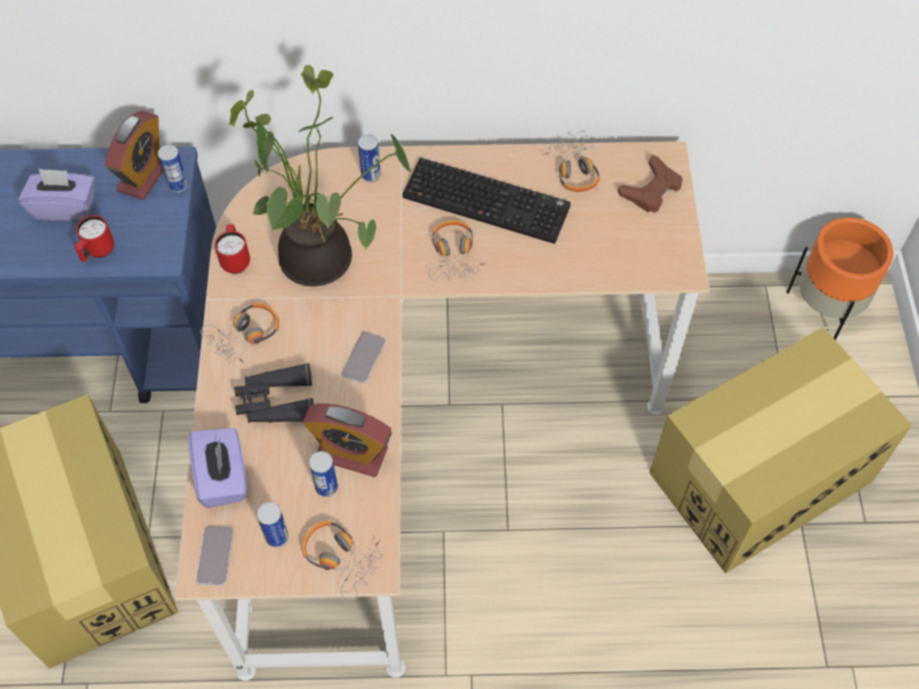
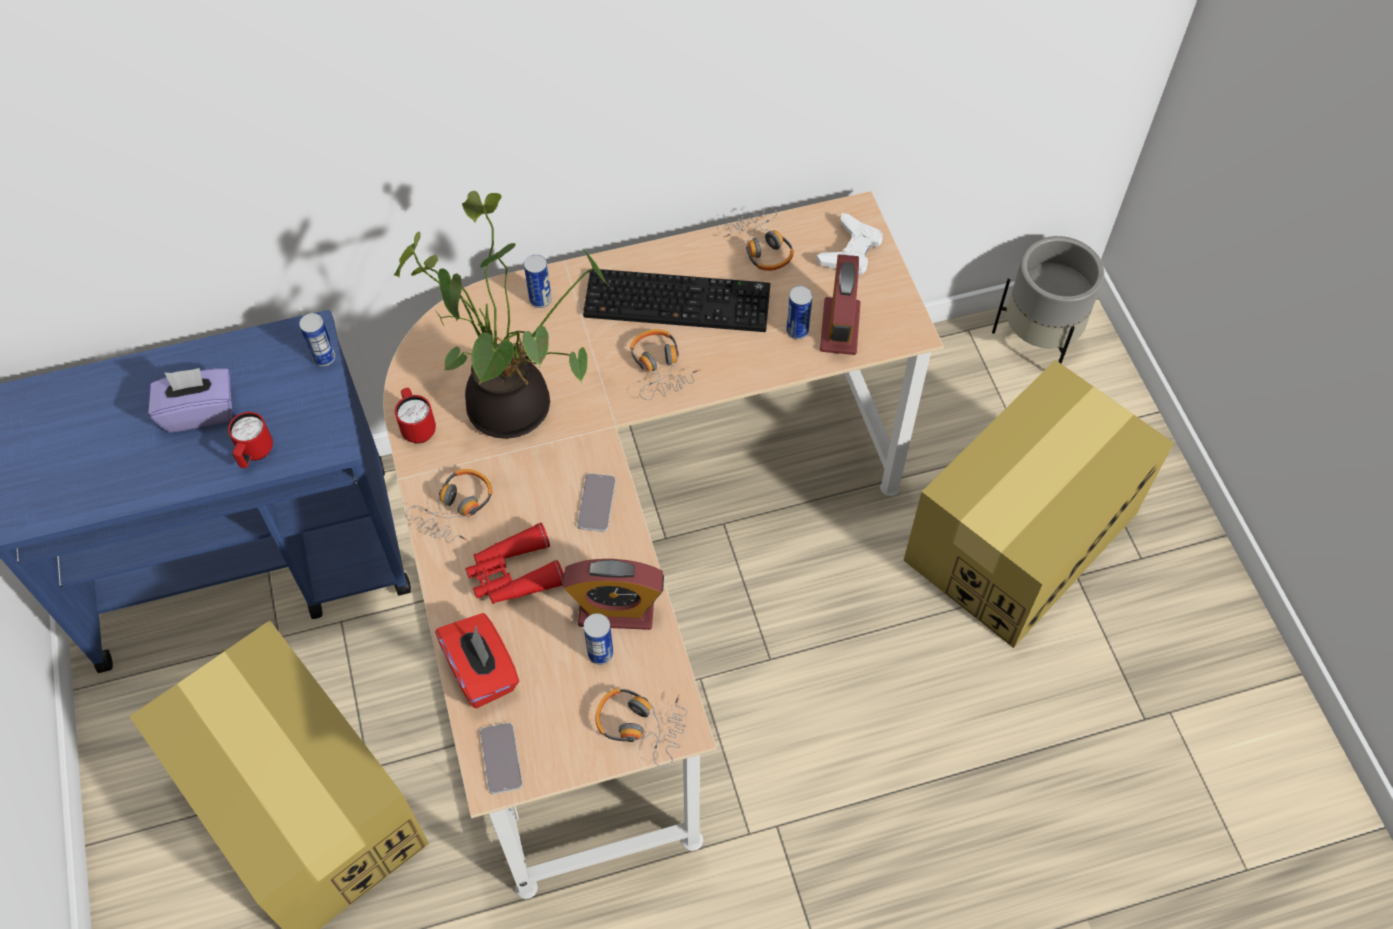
camera: 15 degrees left, 0 degrees up
alarm clock [105,111,163,200] -> alarm clock moved to [820,254,861,355]
purple tissue box [189,428,247,508] -> red tissue box [435,613,520,708]
black binoculars [234,363,314,423] -> red binoculars [465,523,564,604]
can [257,502,289,547] -> can moved to [786,286,813,339]
brown game controller [618,155,683,213] -> white game controller [817,213,883,276]
orange planter [786,217,893,340] -> grey planter [992,236,1104,364]

